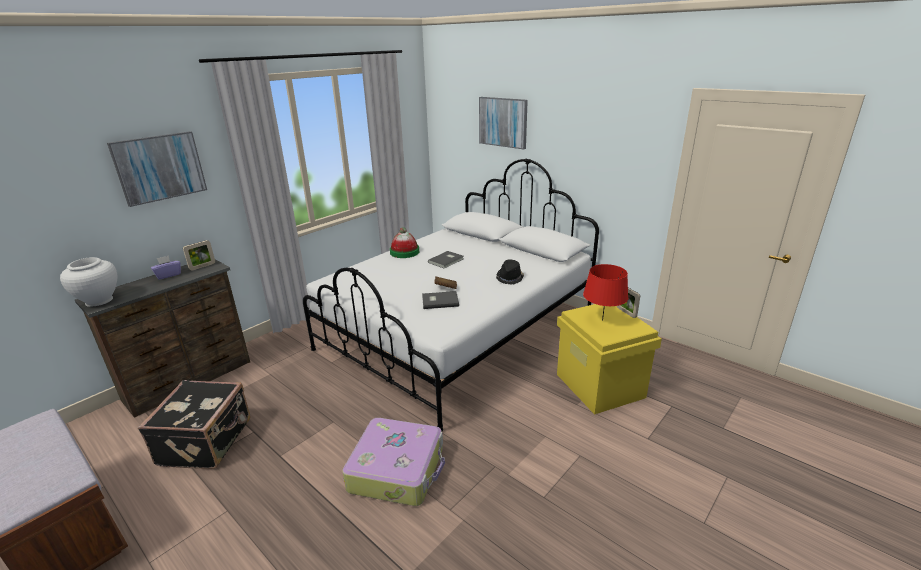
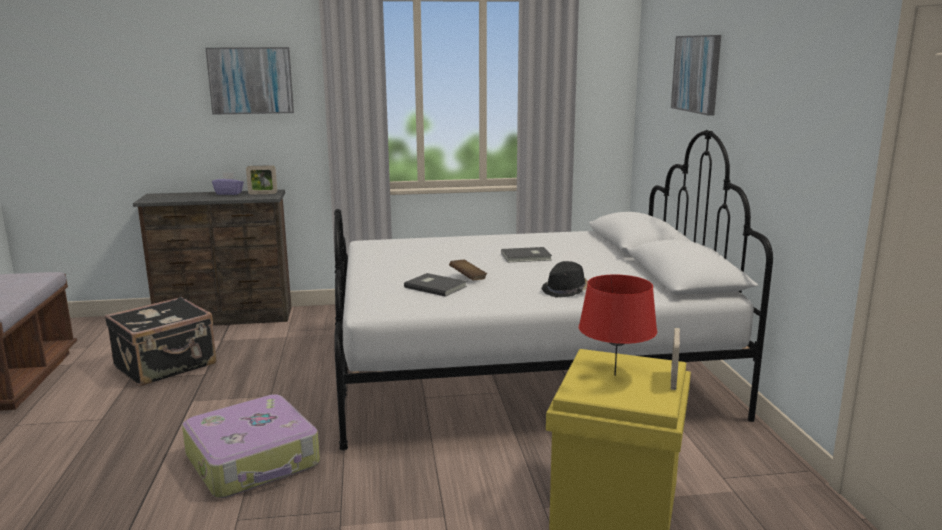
camera: 40 degrees right, 10 degrees down
white vase [60,257,118,307] -> none
hat [390,227,419,258] -> none

